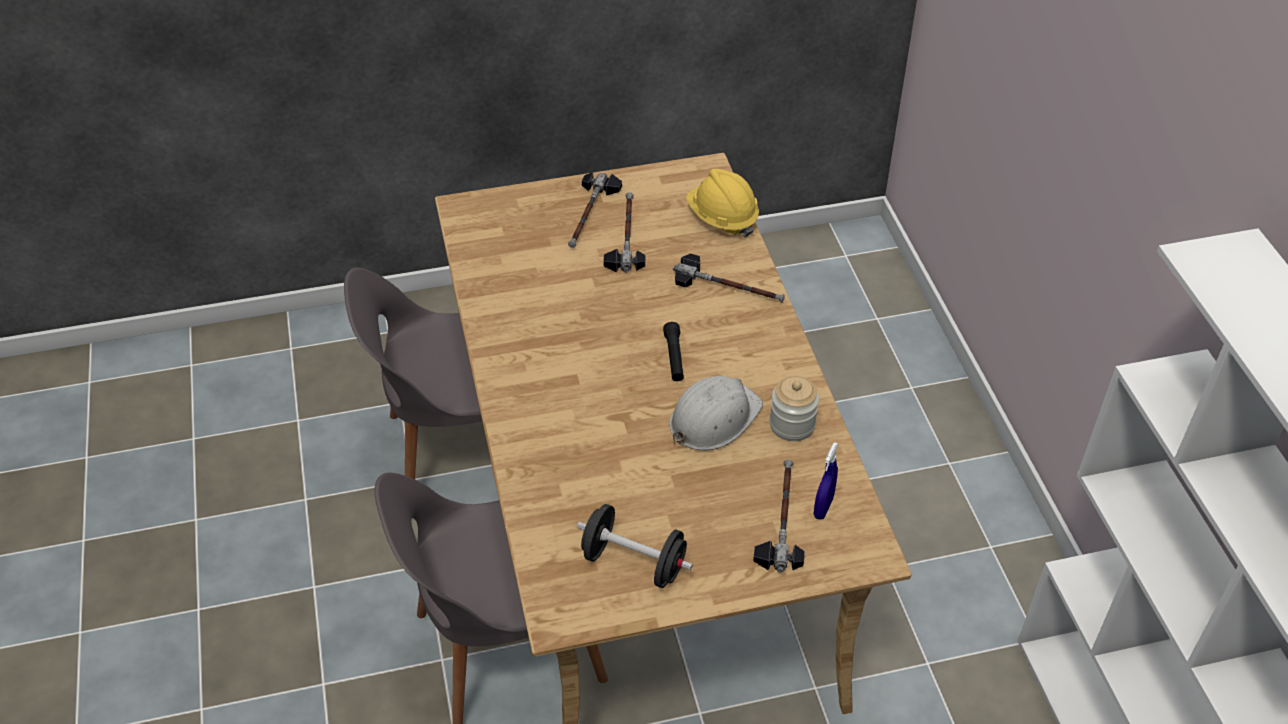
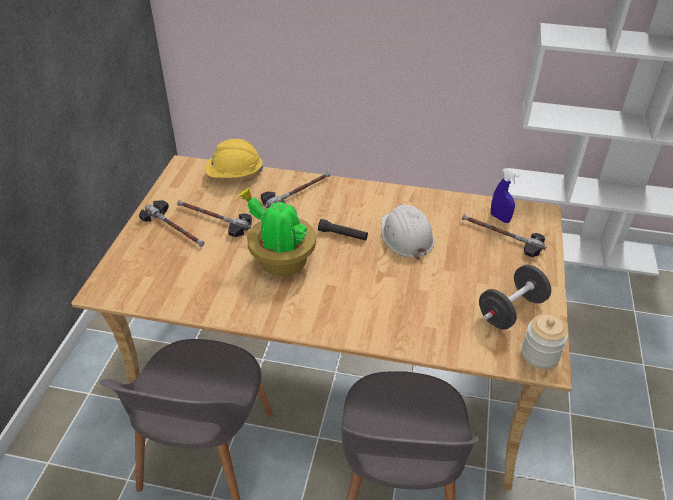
camera: 65 degrees left, 5 degrees down
jar [769,376,819,441] -> jar moved to [522,314,568,369]
none -> potted plant [237,187,316,276]

